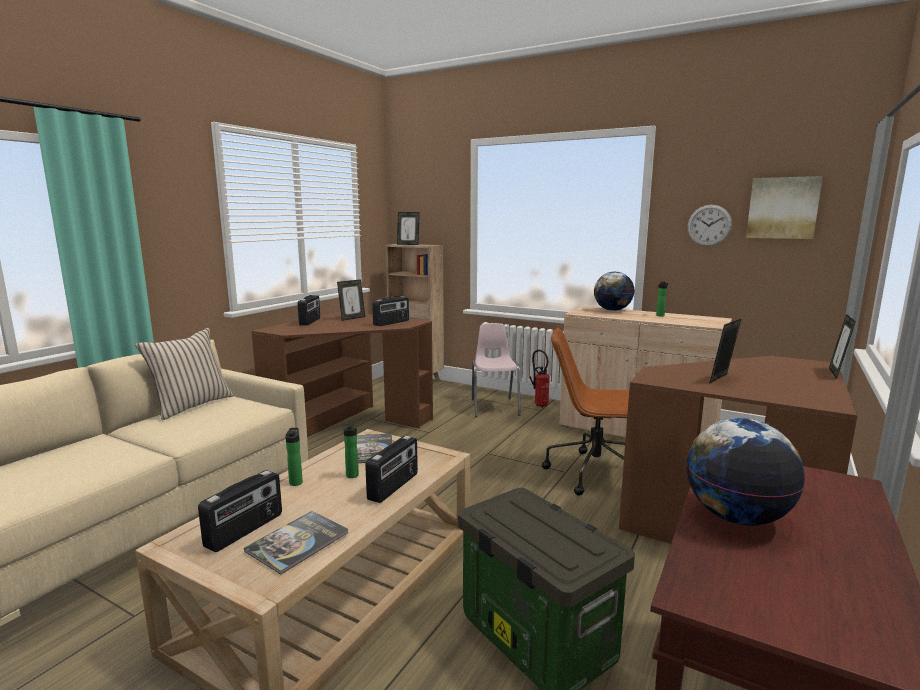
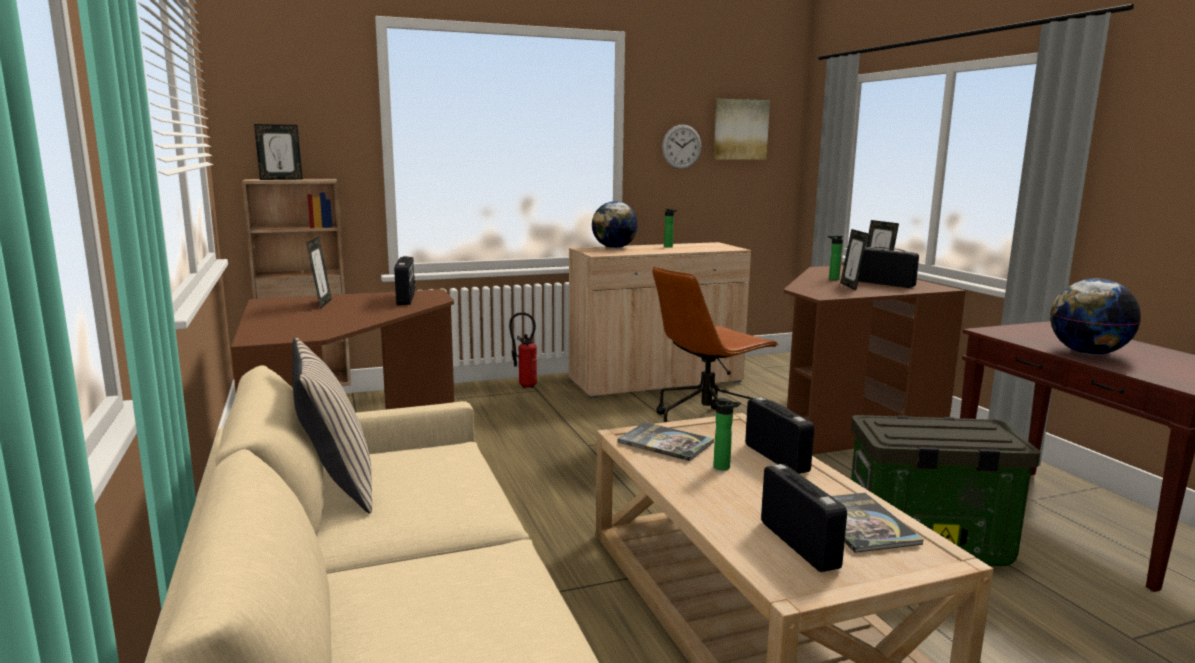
camera: 50 degrees left, 0 degrees up
bottle [285,428,303,486] -> bottle moved to [828,235,843,280]
radio [298,295,320,326] -> radio moved to [858,247,919,288]
pink chair [472,323,521,417] -> none

